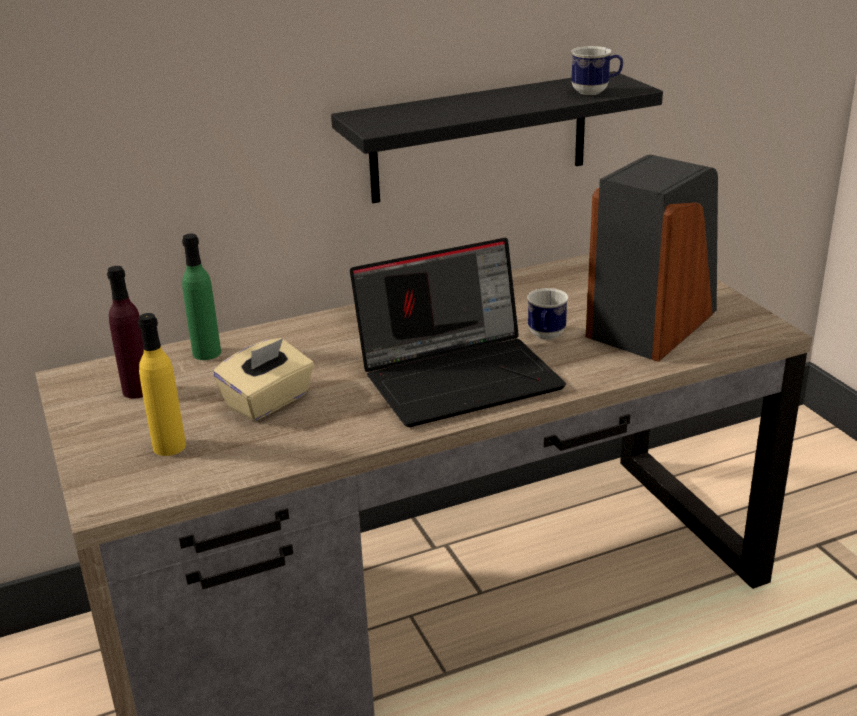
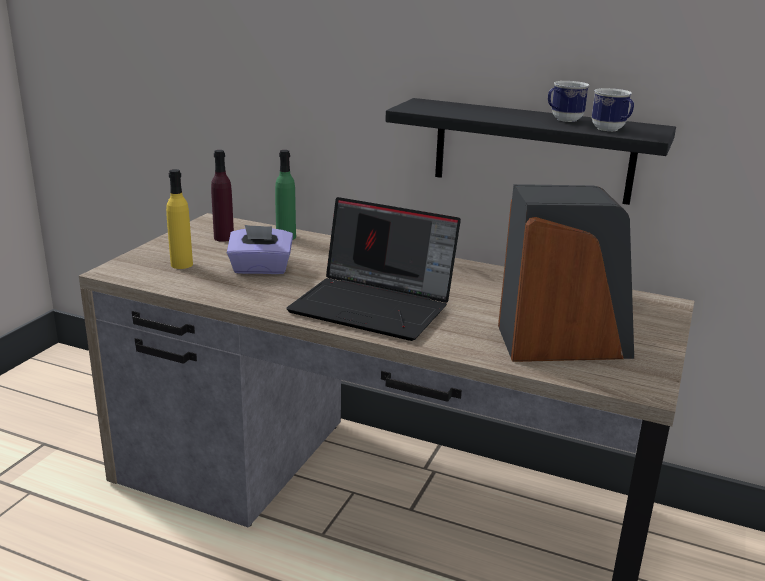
camera: 45 degrees right, 5 degrees down
beige tissue box [213,338,314,421] -> purple tissue box [227,225,293,274]
mug [527,288,569,340] -> mug moved to [548,81,589,122]

